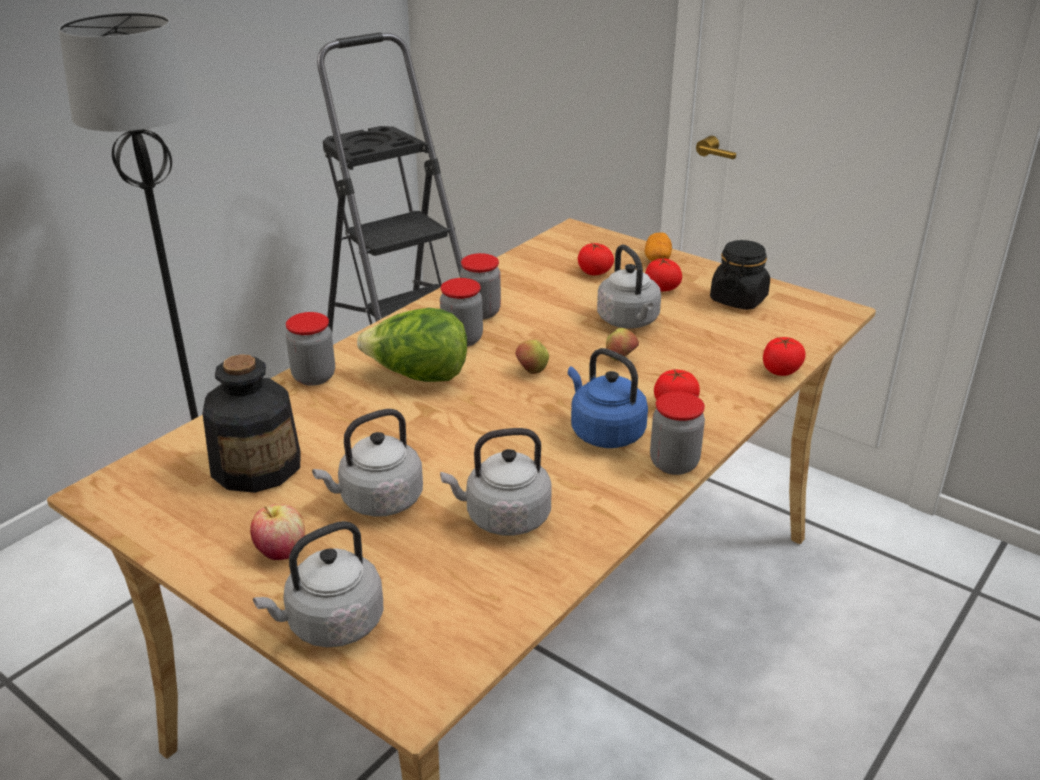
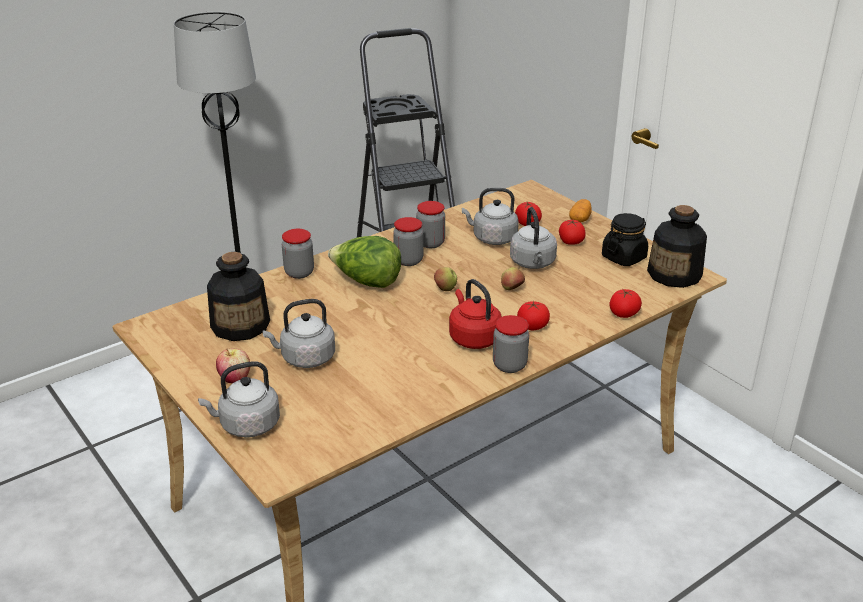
camera: 15 degrees right, 0 degrees up
grey kettle [440,428,552,536] -> grey kettle moved to [462,188,519,245]
blue kettle [568,348,648,448] -> red kettle [449,279,502,349]
none -> bottle [647,205,707,288]

